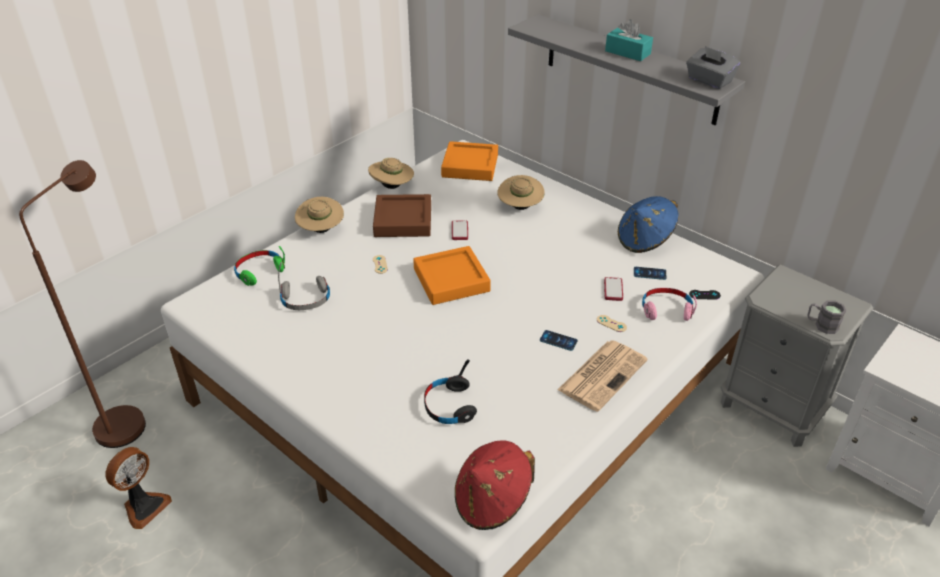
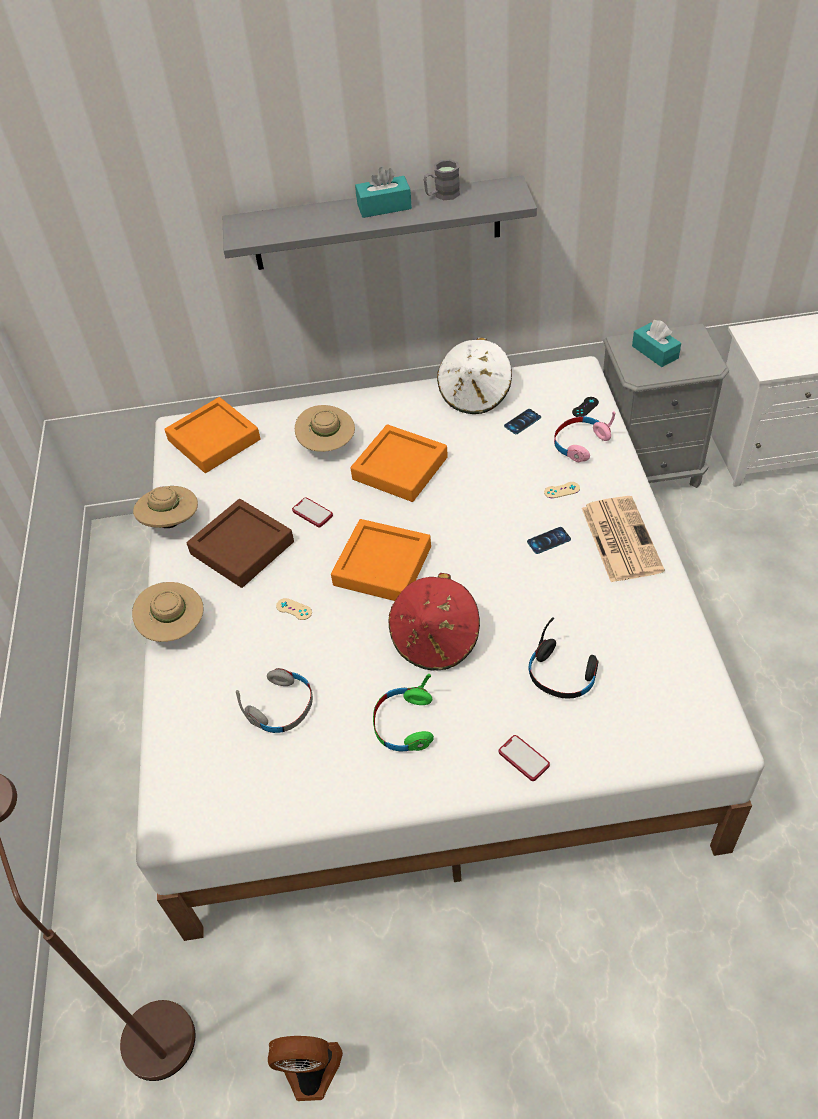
camera: 45 degrees left, 10 degrees up
fan [105,447,172,529] -> fan turned 75 degrees counterclockwise [268,1036,343,1101]
green headphones [234,246,285,286] -> green headphones moved to [373,674,434,751]
red hat [455,440,535,530] -> red hat moved to [389,573,480,670]
phone [604,277,623,301] -> phone moved to [499,735,550,781]
blue hat [618,196,679,253] -> white hat [437,337,512,414]
grey tissue box [686,46,740,89] -> none
grey mug [807,300,846,334] -> grey mug moved to [424,159,460,200]
none -> orange tray [351,424,448,502]
none -> turquoise tissue box [632,320,681,367]

